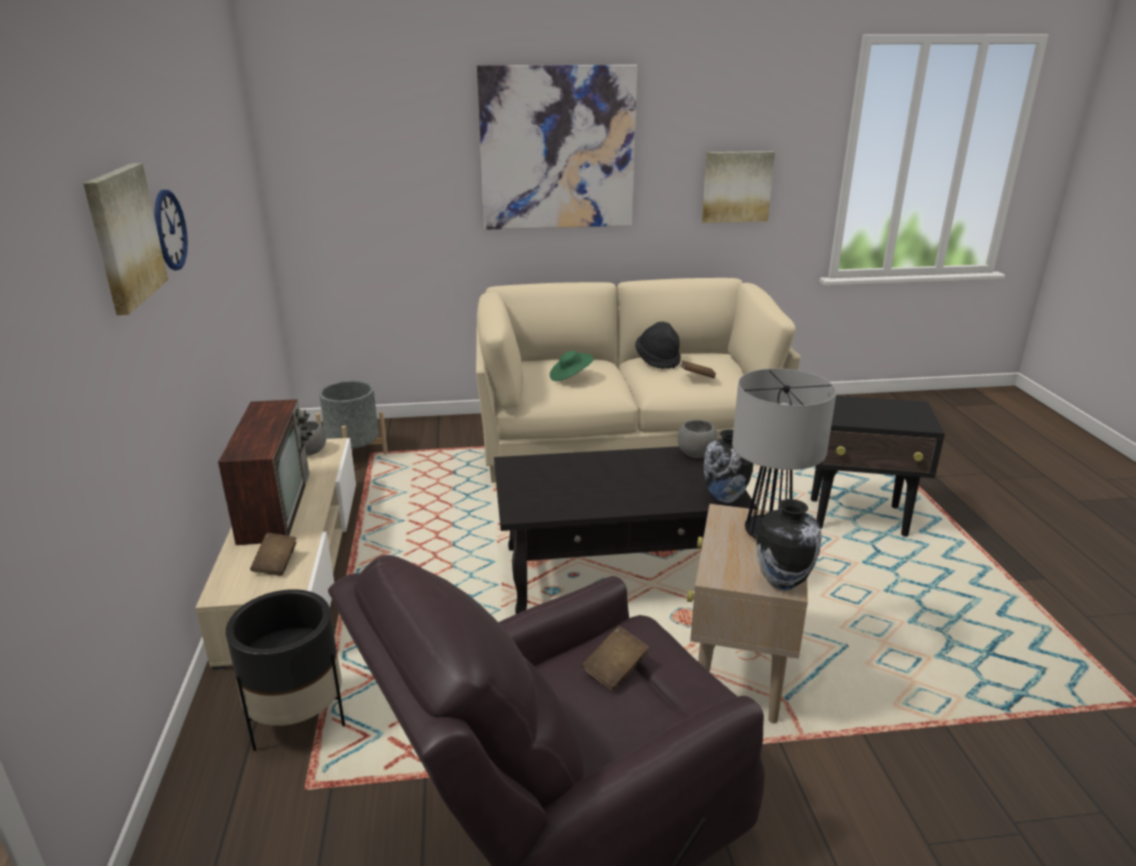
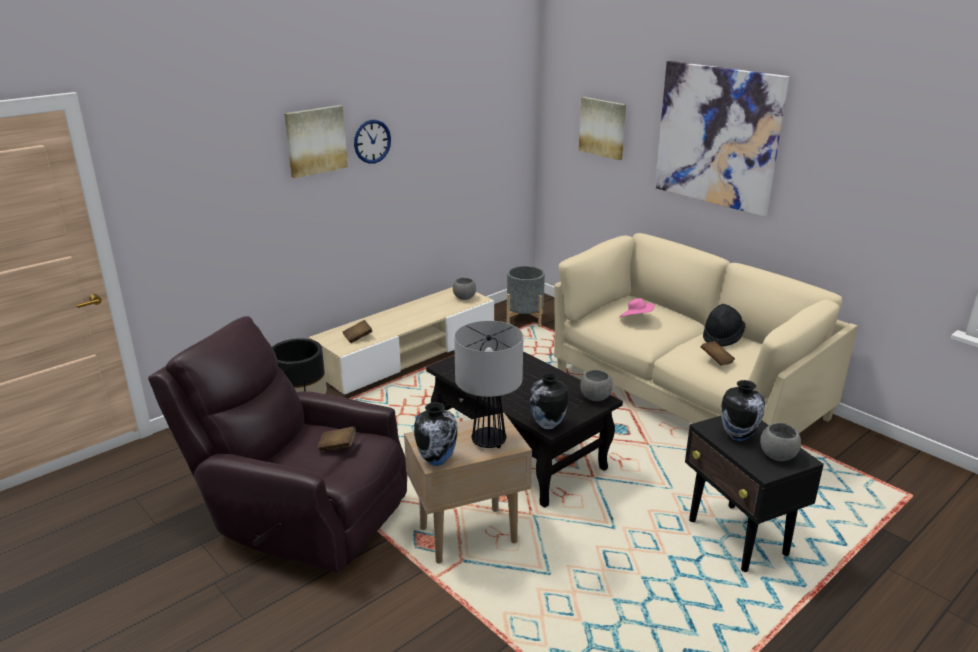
camera: 55 degrees right, 0 degrees up
television [218,399,313,545] -> none
green hat [550,351,594,381] -> pink hat [619,299,655,317]
picture [702,151,775,223] -> picture moved to [579,97,626,160]
none -> vase [721,380,765,441]
none -> grey bowl [760,423,801,461]

